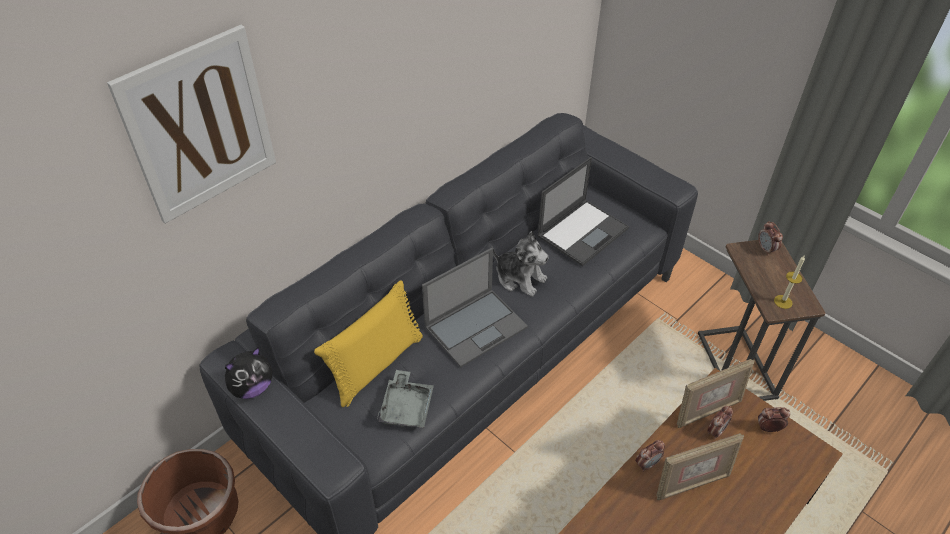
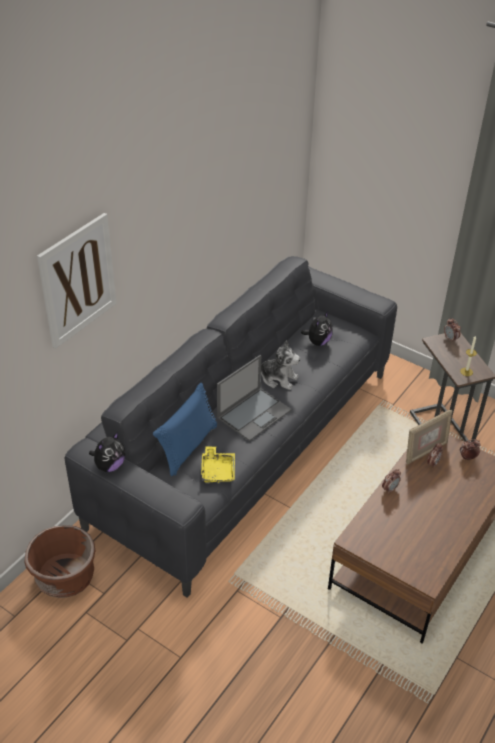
camera: 10 degrees left, 5 degrees down
yellow pillow [314,280,423,407] -> blue pillow [153,382,217,476]
grey tray [377,370,434,428] -> yellow tray [201,446,235,483]
laptop [537,157,629,266] -> plush toy [301,311,333,346]
picture frame [656,433,744,500] -> none

